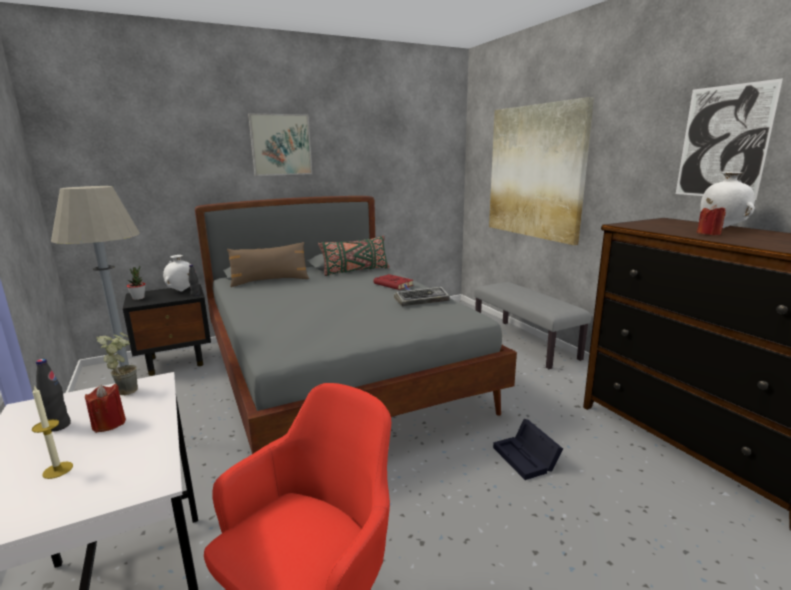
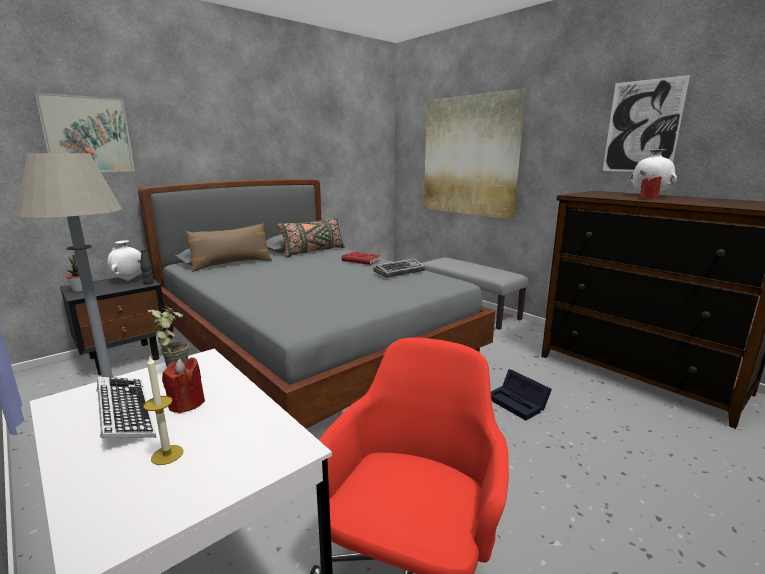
camera: 15 degrees left, 0 degrees up
black bottle [36,359,71,432] -> keyboard [96,377,156,438]
picture [248,113,312,176] -> picture moved to [34,93,135,172]

